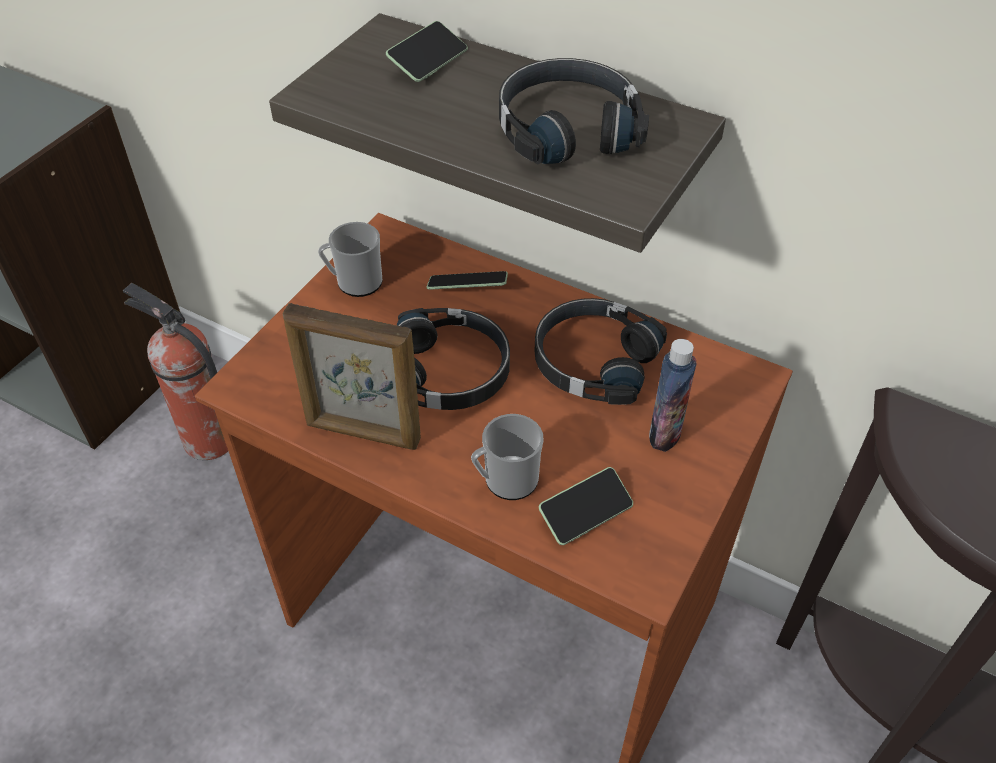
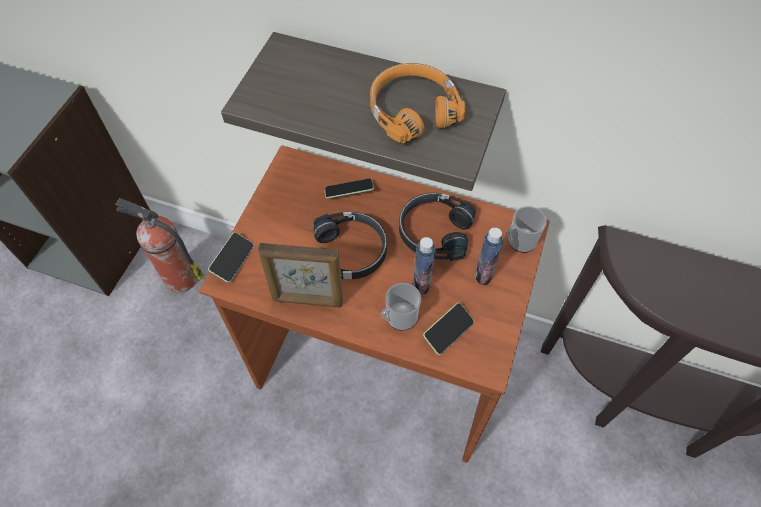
camera: 10 degrees left, 10 degrees up
mug [318,222,383,297] -> mug moved to [507,206,547,253]
phone [386,21,468,82] -> phone moved to [208,232,254,283]
black headphones [499,58,649,165] -> orange headphones [370,63,465,143]
none -> bottle [413,237,436,294]

